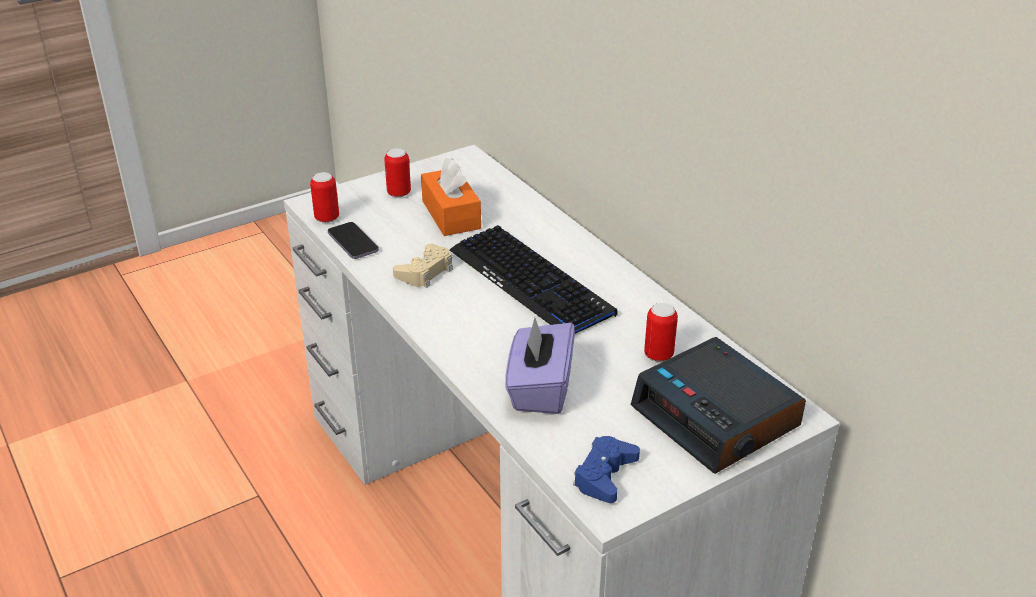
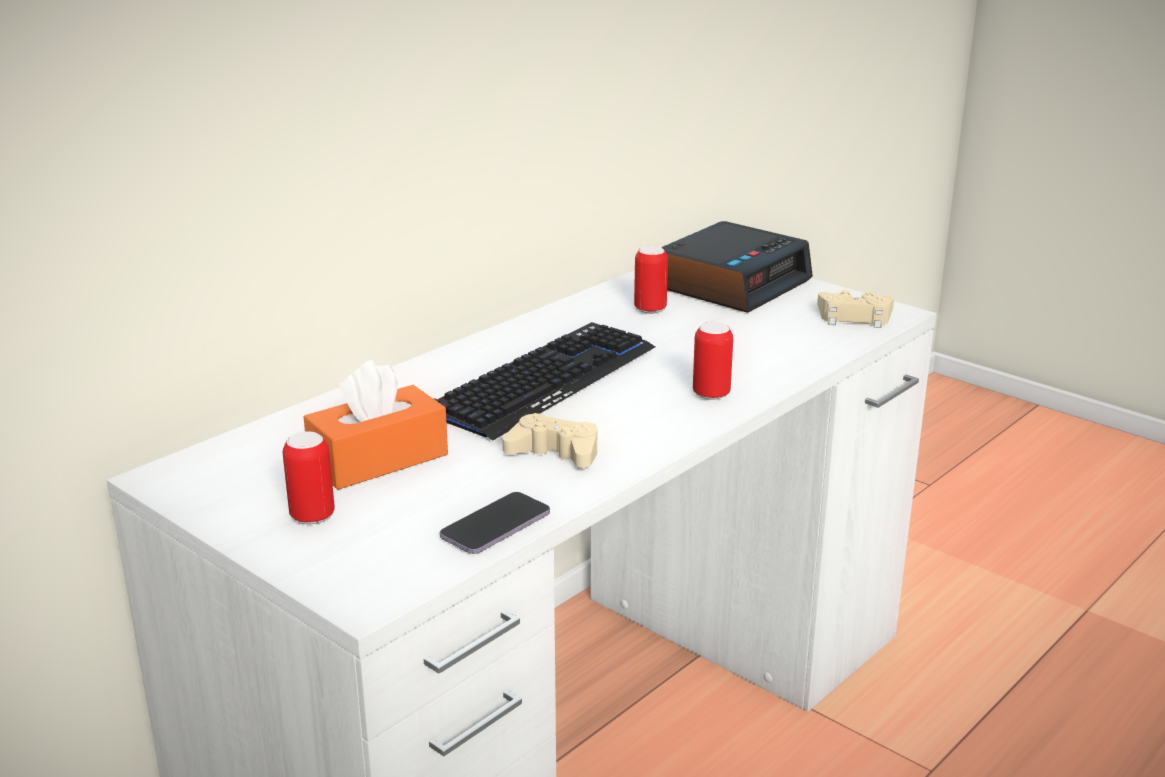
camera: 105 degrees left, 10 degrees down
can [310,172,339,223] -> can moved to [693,322,733,400]
purple tissue box [506,317,575,414] -> none
blue game controller [573,436,640,503] -> beige game controller [817,290,894,328]

